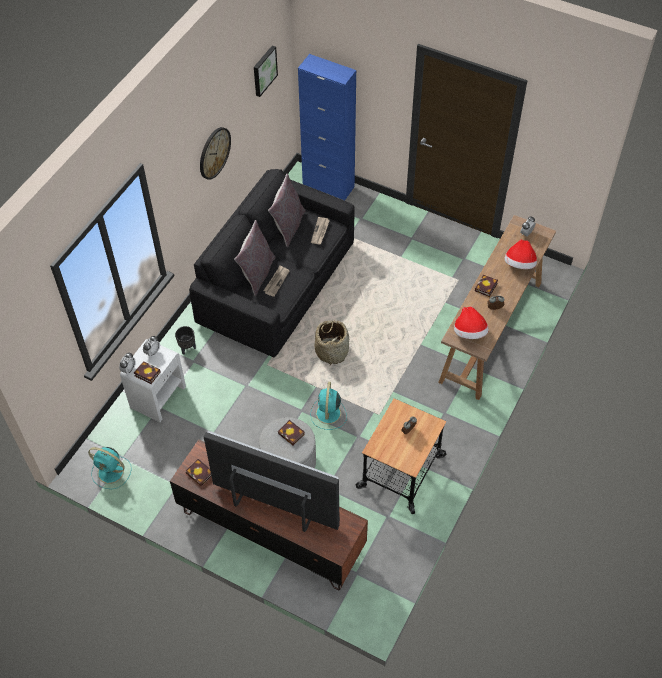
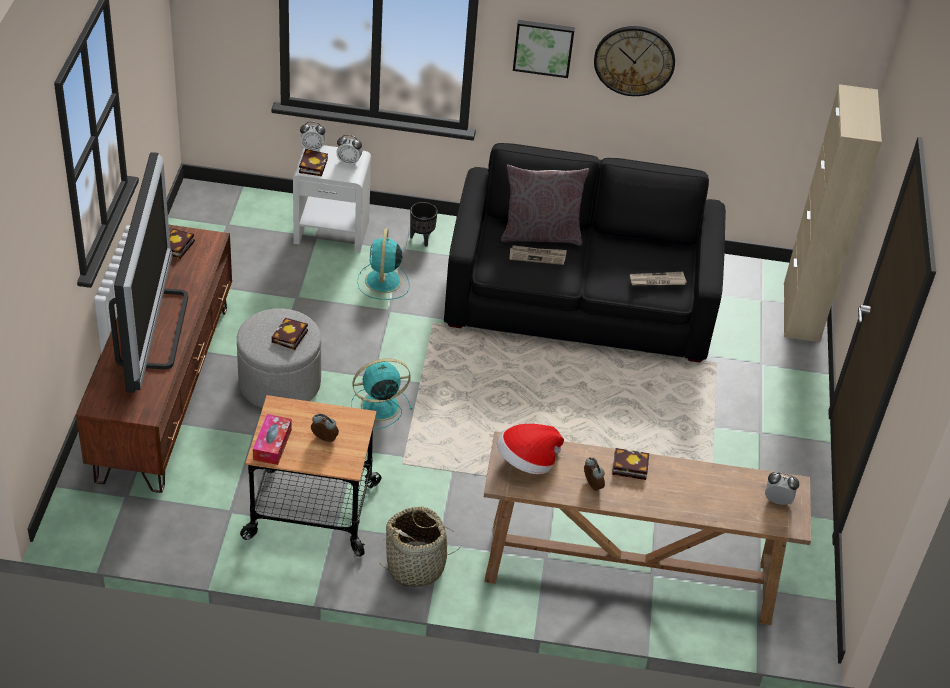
camera: 65 degrees right, 10 degrees down
turquoise fan [88,447,132,489] -> turquoise fan moved to [357,228,410,300]
picture [254,45,278,97] -> picture moved to [513,20,575,78]
grey pillow [268,174,306,247] -> none
blue cabinet [298,54,356,201] -> beige cabinet [784,84,882,342]
basket [314,319,349,365] -> basket moved to [380,506,462,587]
hat [504,239,537,269] -> none
none -> tissue box [253,414,292,465]

